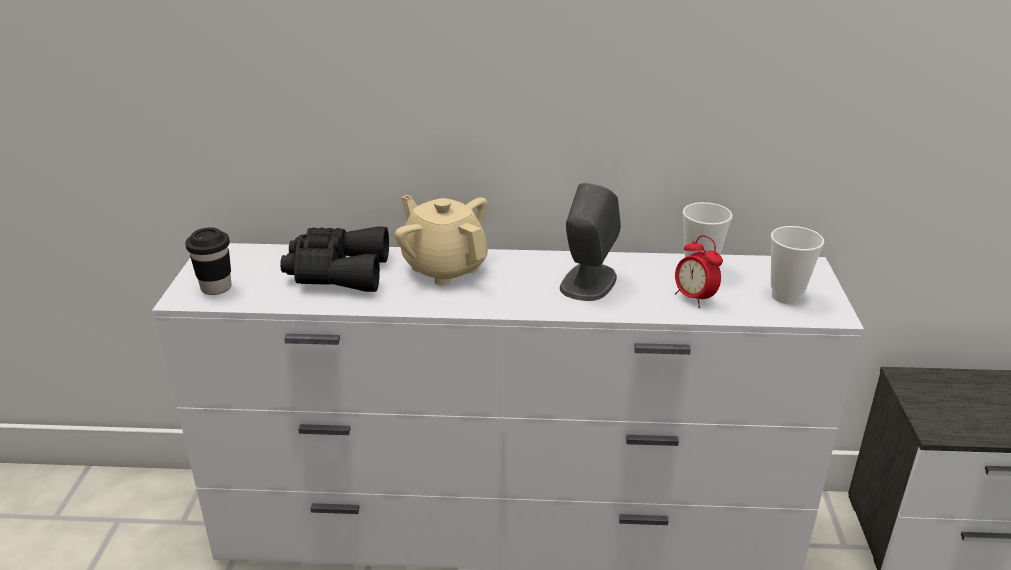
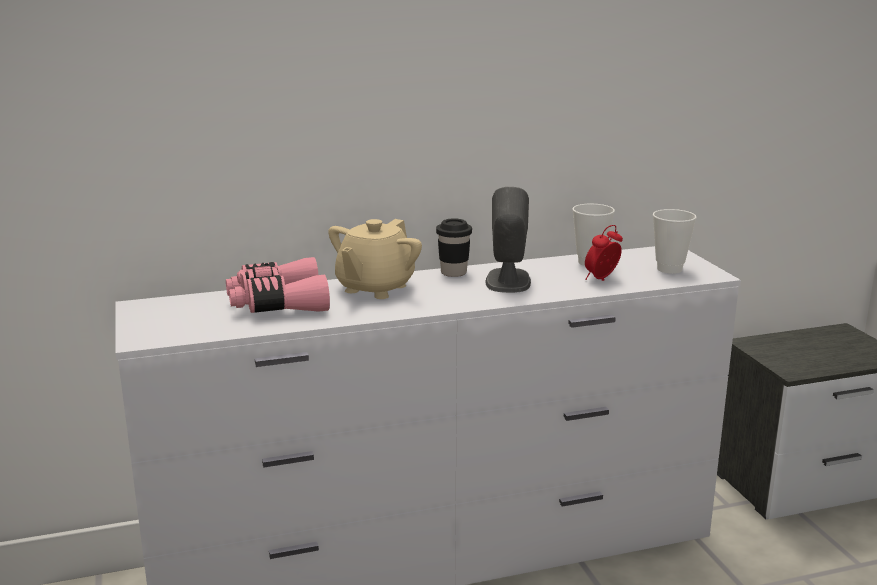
camera: 20 degrees left, 10 degrees down
black cup [185,227,232,295] -> black cup moved to [436,218,472,277]
black binoculars [280,227,389,292] -> pink binoculars [226,257,330,313]
beige teapot [395,195,488,286] -> beige teapot turned 90 degrees counterclockwise [328,219,422,299]
alarm clock [675,235,723,308] -> alarm clock turned 105 degrees clockwise [585,225,623,281]

